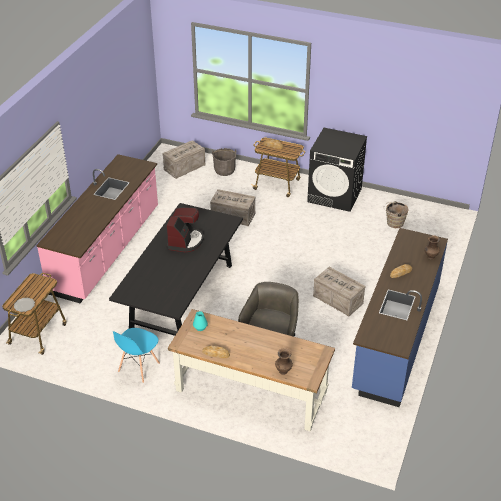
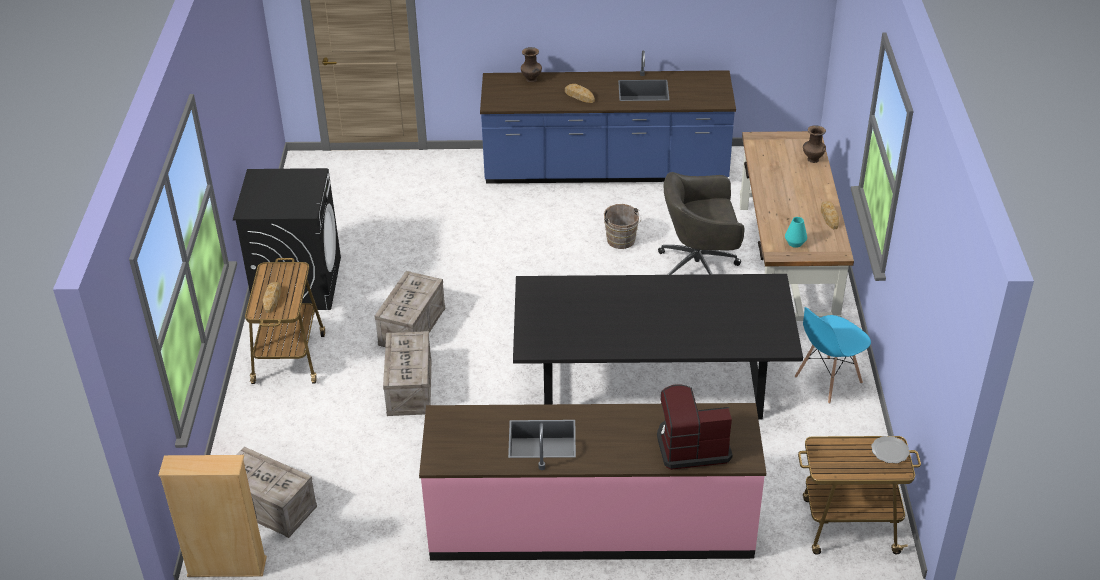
camera: 110 degrees left, 0 degrees up
blue chair [113,328,160,383] -> blue chair turned 135 degrees clockwise [795,307,871,404]
coffee machine [167,208,204,252] -> coffee machine moved to [657,384,733,470]
grey bucket [212,148,237,176] -> none
crate [313,267,366,316] -> crate moved to [375,271,445,347]
brown bucket [384,201,409,228] -> brown bucket moved to [604,204,641,249]
none -> beige bookcase [158,455,267,577]

